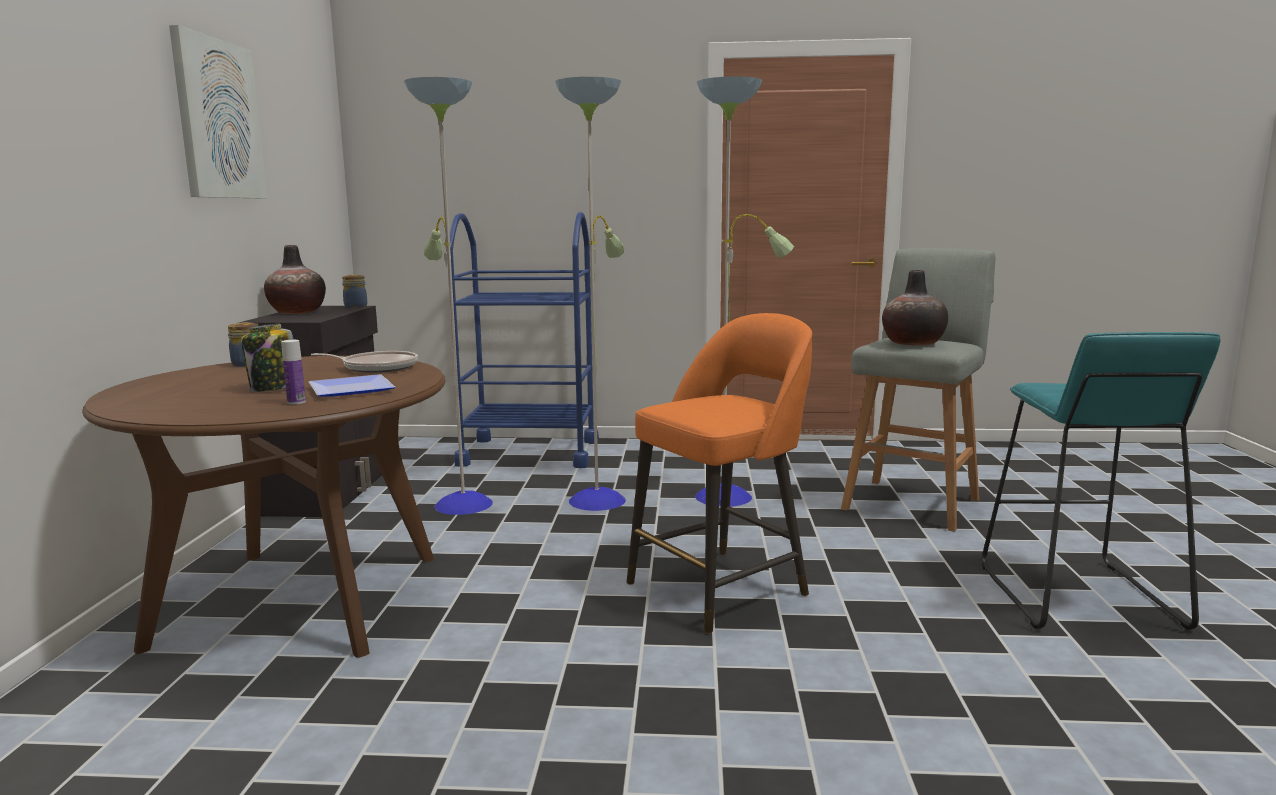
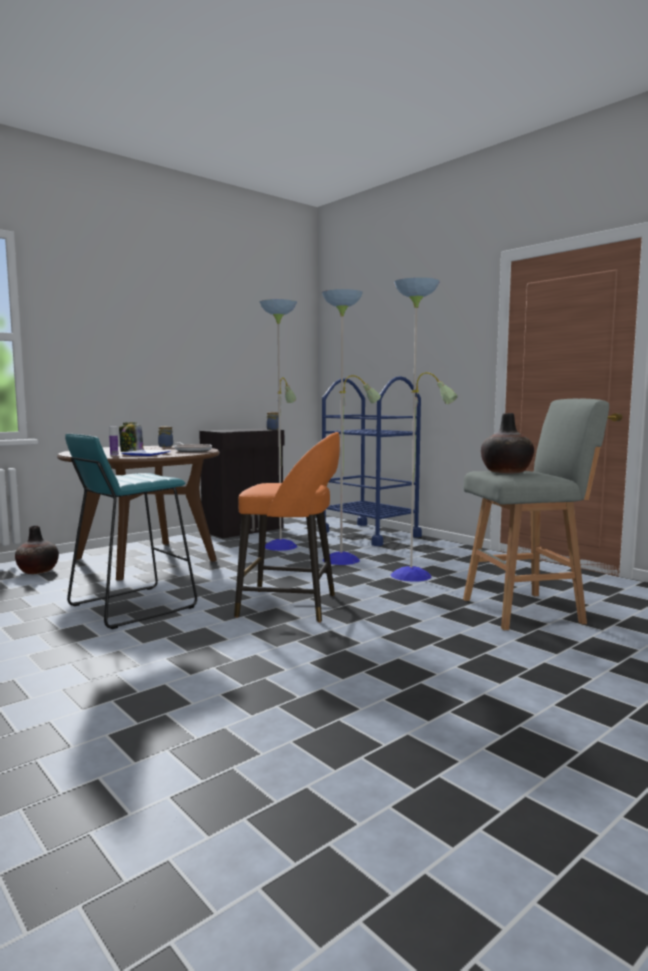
camera: 45 degrees right, 5 degrees down
picture [169,25,267,198] -> none
vase [264,245,326,314] -> vase moved to [15,526,59,574]
turquoise stool [982,332,1221,629] -> turquoise stool moved to [65,434,197,629]

